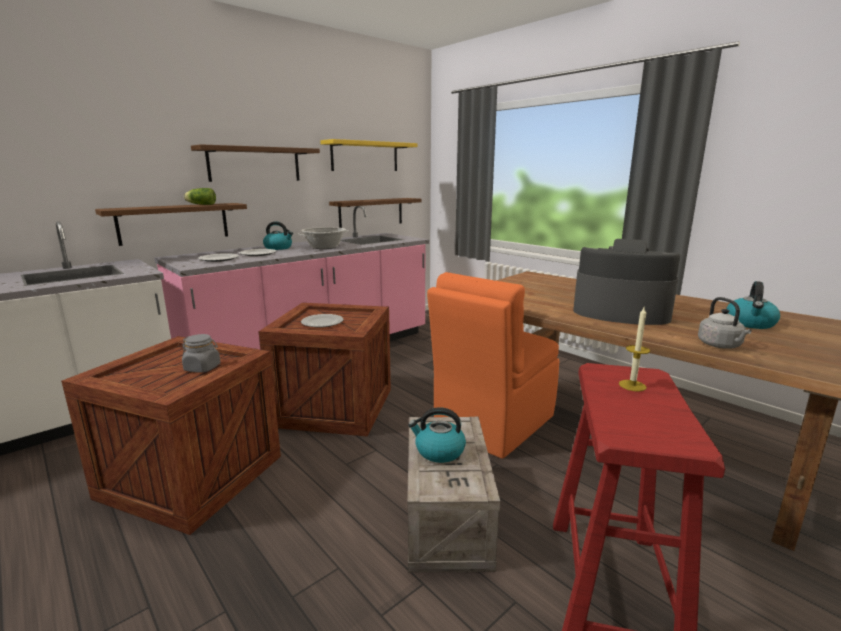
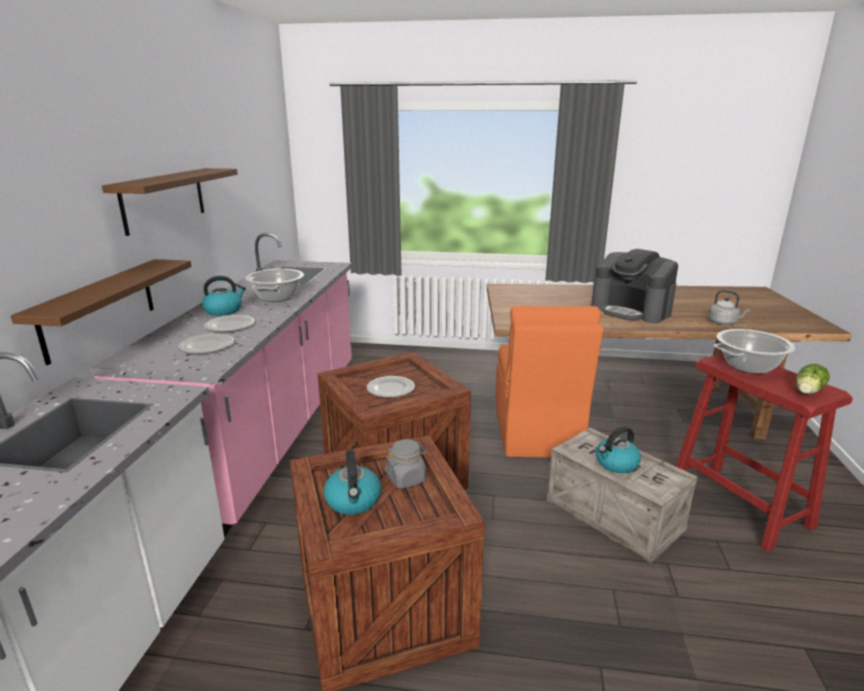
camera: 40 degrees left, 5 degrees up
lettuce [184,188,216,205] -> lettuce moved to [796,364,830,394]
yellow shelf [320,139,418,171] -> none
brown shelf [329,198,422,228] -> none
coffee machine [573,239,680,325] -> coffee machine turned 120 degrees counterclockwise [591,249,678,323]
candle [619,307,650,392] -> cooking pot [714,329,795,374]
kettle [726,281,780,329] -> kettle moved to [324,450,381,515]

